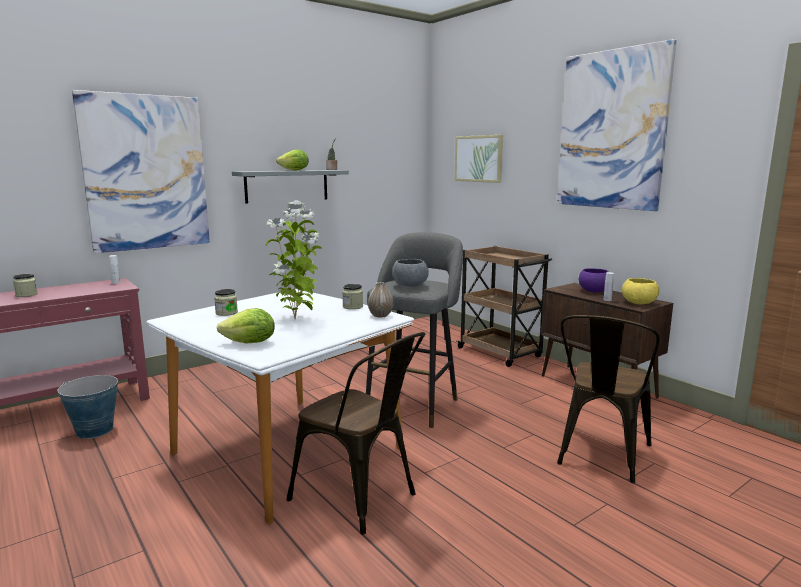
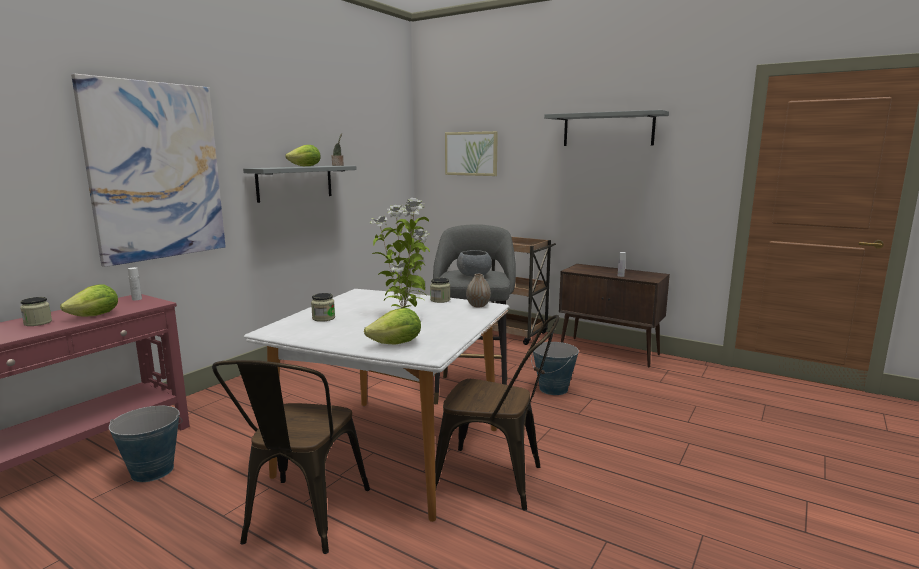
camera: 20 degrees left, 0 degrees up
picture [557,39,677,211] -> grey shelf [544,110,669,146]
brown chair [557,315,660,483] -> brown chair moved to [212,360,370,554]
purple bowl [579,268,609,293] -> none
yellow bowl [622,278,659,304] -> none
none -> lettuce [60,284,118,317]
none -> bucket [531,342,579,395]

